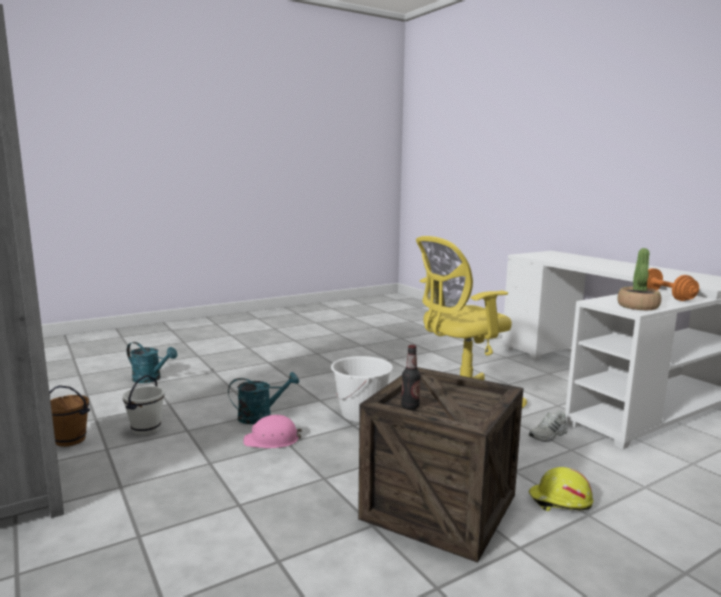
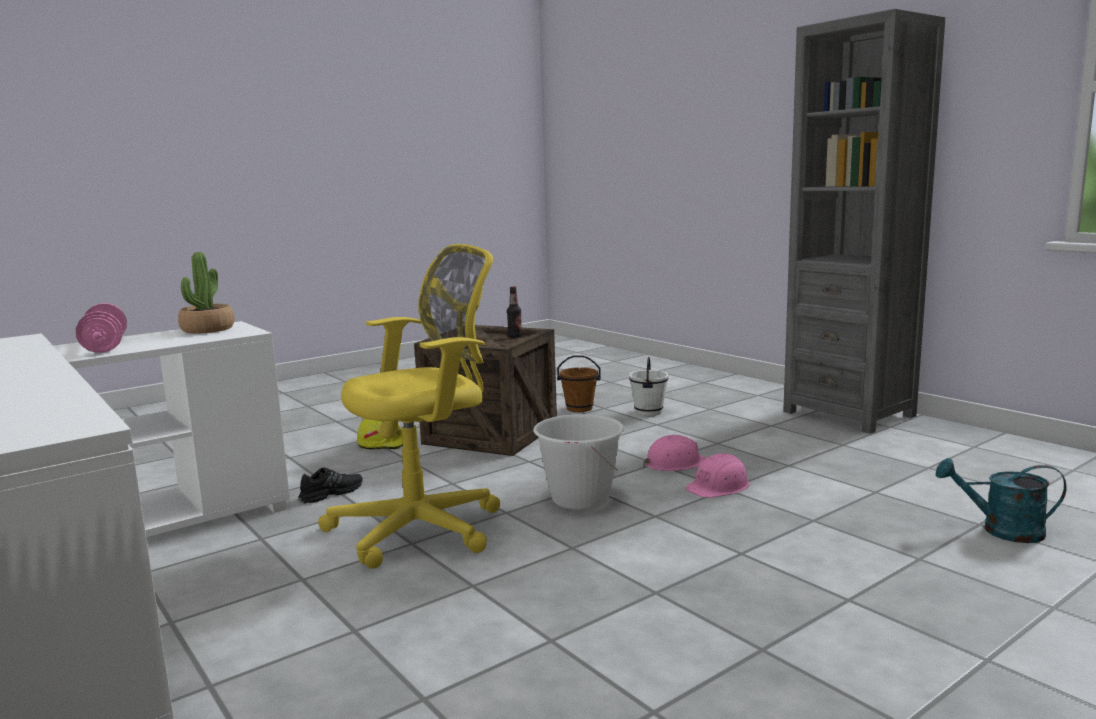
camera: 175 degrees right, 0 degrees up
brown bucket [49,385,90,447] -> brown bucket moved to [557,356,601,412]
white bucket [123,375,164,435] -> white bucket moved to [629,357,669,416]
turquoise watering can [228,372,299,424] -> pink hard hat [685,453,750,498]
white shoe [529,411,568,442] -> black shoe [298,467,362,504]
orange dumbbell [647,268,699,301] -> pink dumbbell [76,303,127,353]

